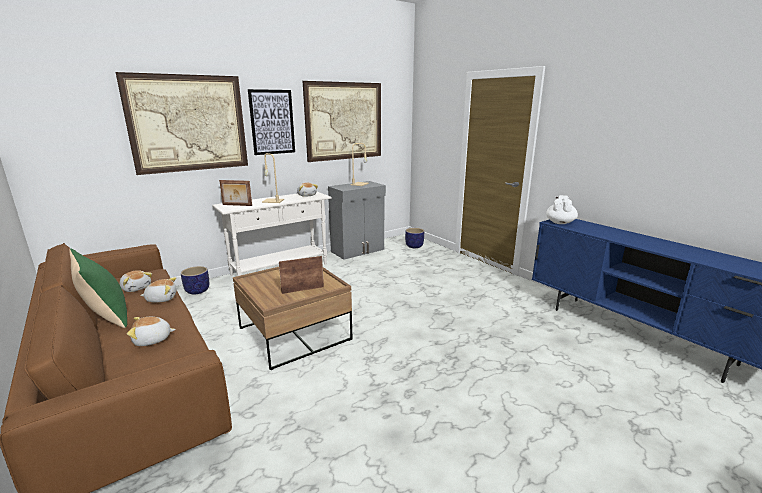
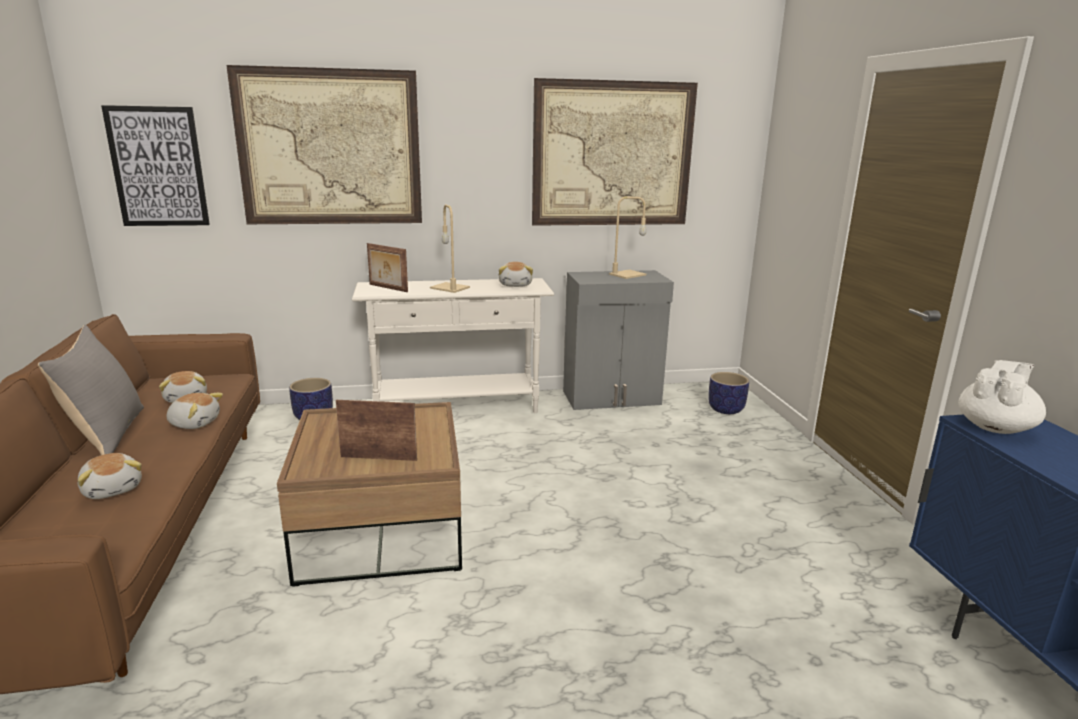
camera: 25 degrees right, 0 degrees up
green pillow [69,248,127,328] -> grey pillow [38,325,144,455]
plush toy [127,317,176,346] -> plush toy turned 135 degrees counterclockwise [78,453,142,499]
picture [248,89,295,155] -> picture moved to [101,105,210,226]

